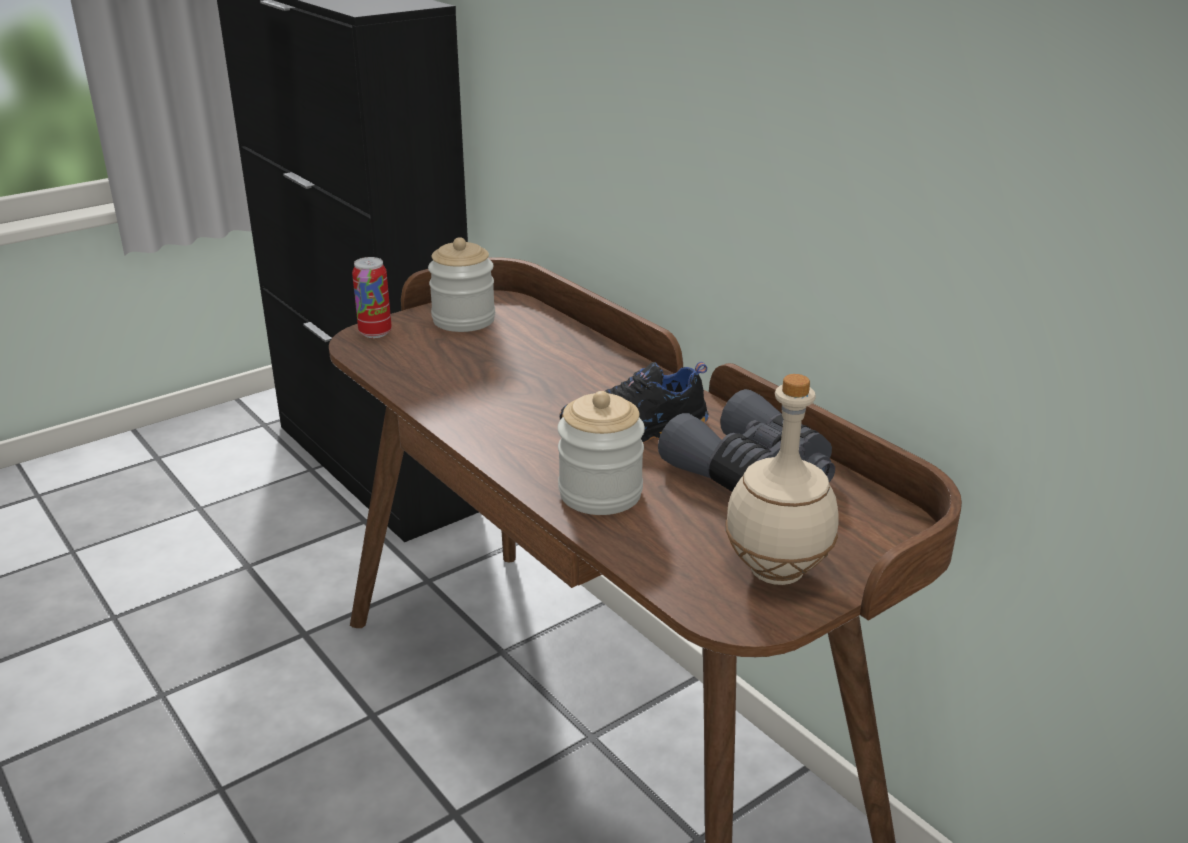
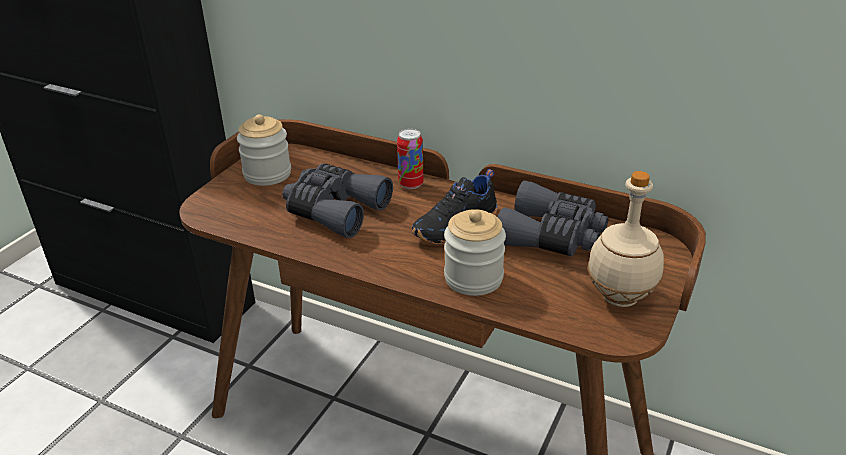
camera: 25 degrees left, 5 degrees up
can [352,257,392,338] -> can moved to [397,128,423,189]
none -> grey binoculars [282,163,393,238]

